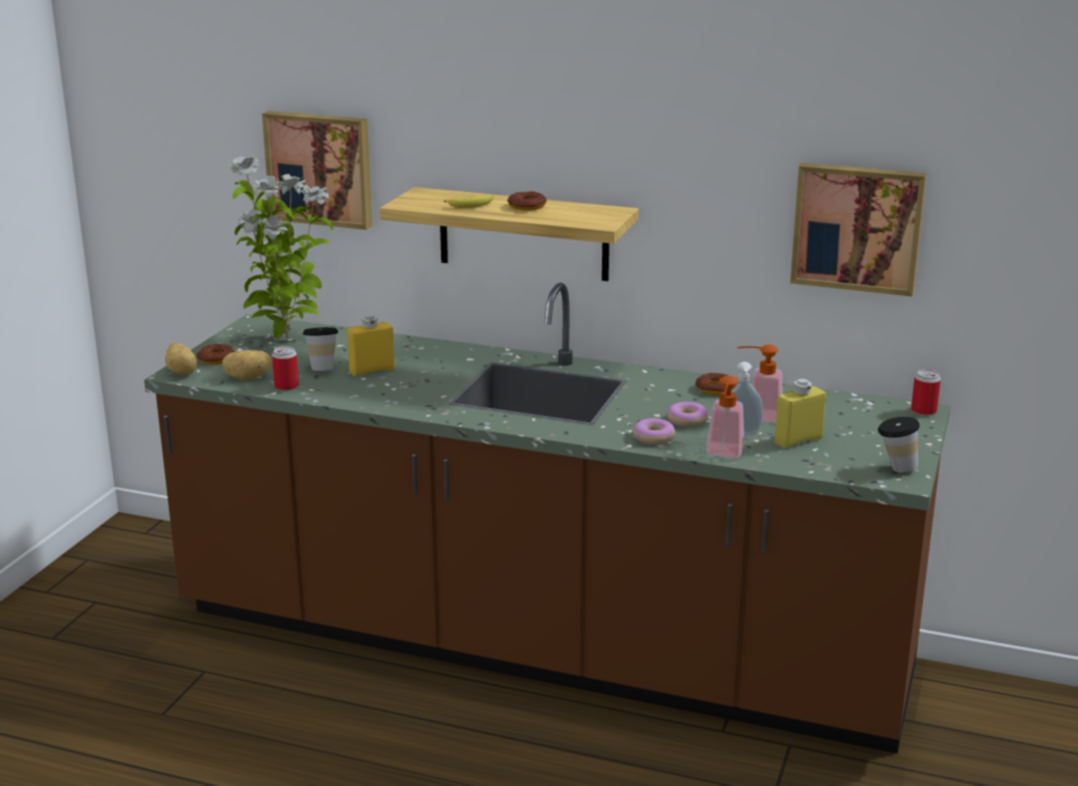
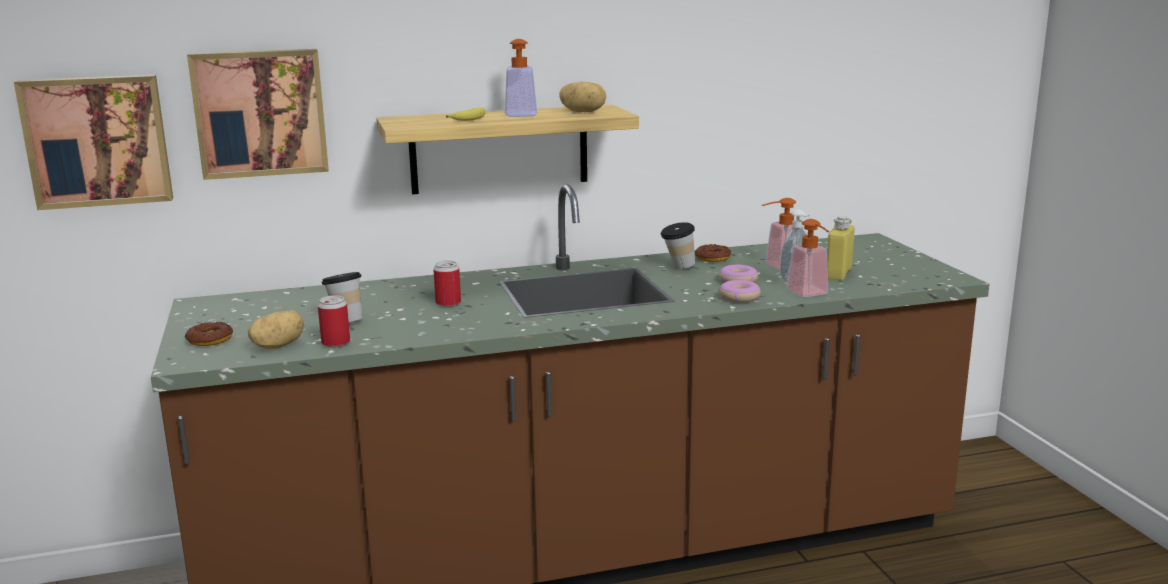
camera: 35 degrees left, 5 degrees down
potato [165,343,197,375] -> potato moved to [559,81,606,112]
potted plant [230,156,333,339] -> none
yellow bottle [347,314,395,376] -> none
donut [507,191,547,211] -> soap dispenser [505,39,537,117]
picture [790,163,927,297] -> picture moved to [14,75,173,210]
cup [878,417,920,472] -> cup moved to [661,222,695,269]
can [911,369,941,416] -> can moved to [433,260,461,307]

